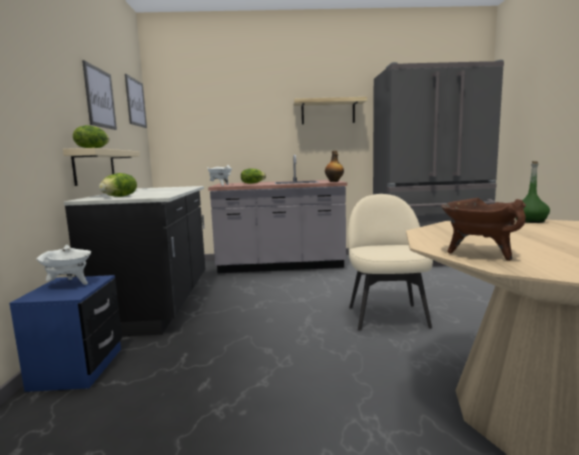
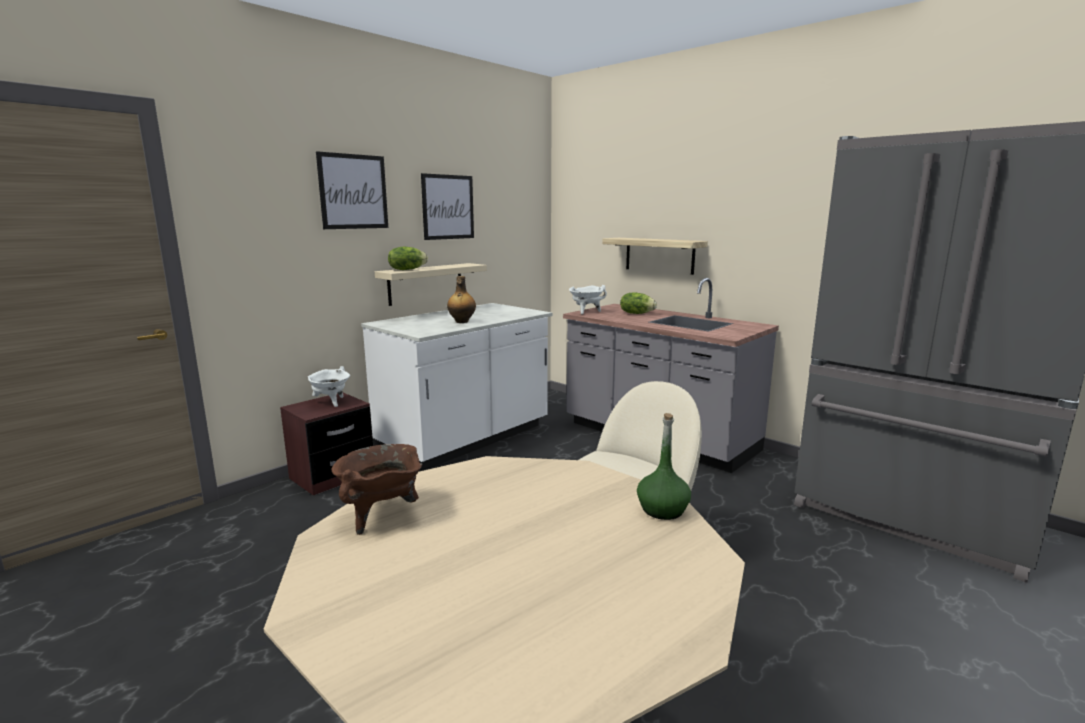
camera: 45 degrees right, 5 degrees up
blue nightstand [9,275,122,392] -> brown nightstand [280,393,373,495]
black counter [64,186,205,337] -> white counter [361,303,552,471]
lettuce [99,173,137,197] -> none
picture [125,74,147,128] -> picture moved to [316,151,388,229]
shelf [293,97,367,124] -> shelf moved to [602,238,708,275]
bottle [325,151,344,182] -> bottle moved to [447,276,476,323]

